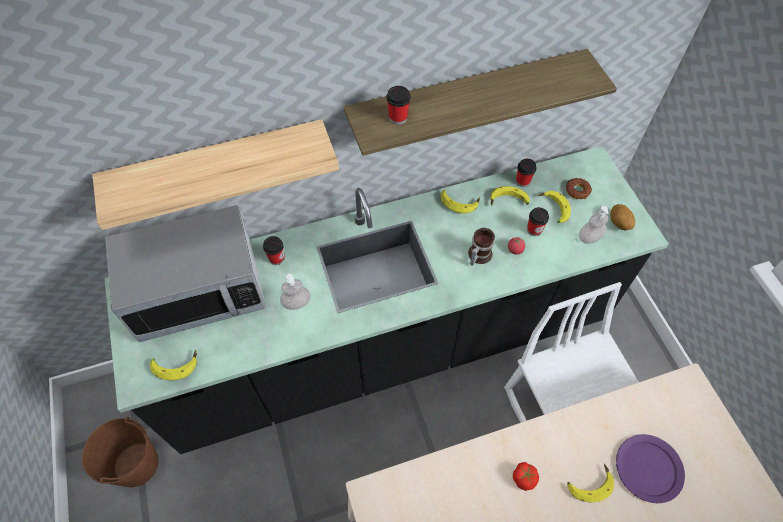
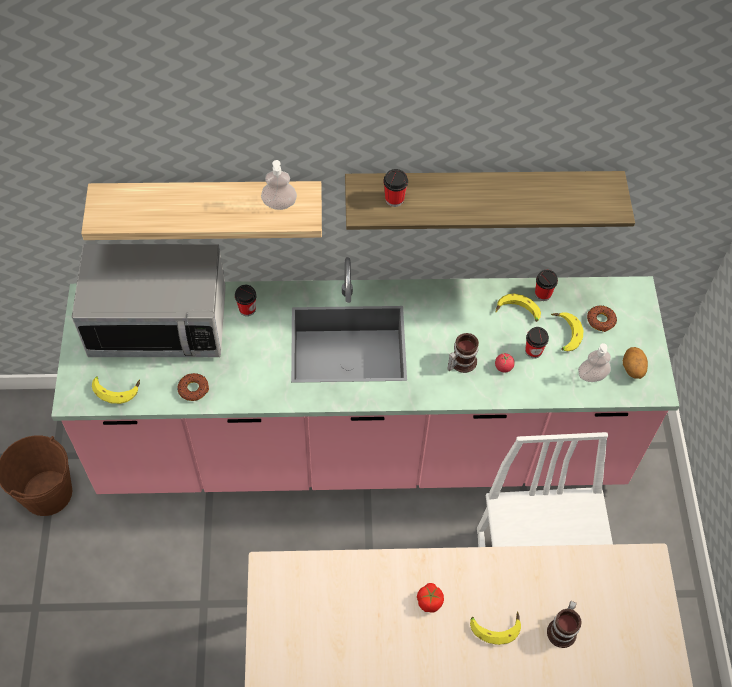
camera: 15 degrees right, 0 degrees up
black counter [104,146,669,454] -> pink counter [51,257,680,494]
soap dispenser [280,274,311,310] -> soap dispenser moved to [261,160,297,210]
banana [440,190,480,214] -> none
purple plate [616,434,685,503] -> mug [547,601,581,648]
none -> donut [177,373,209,401]

